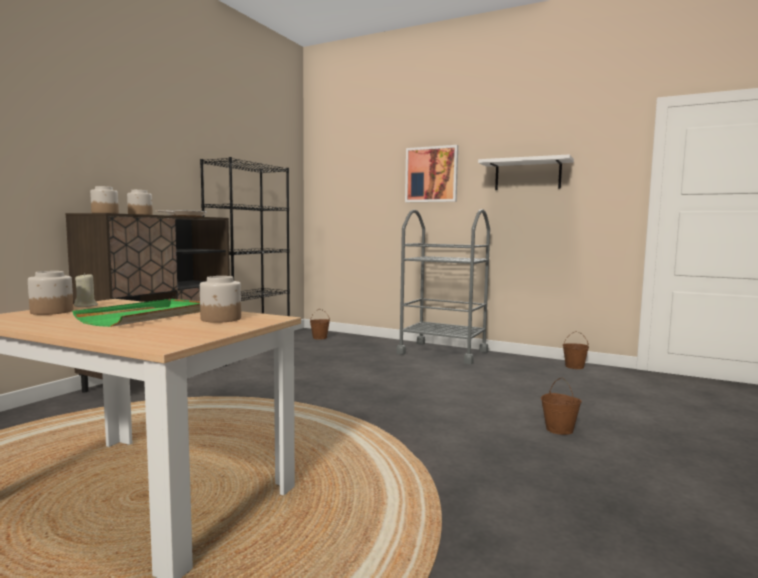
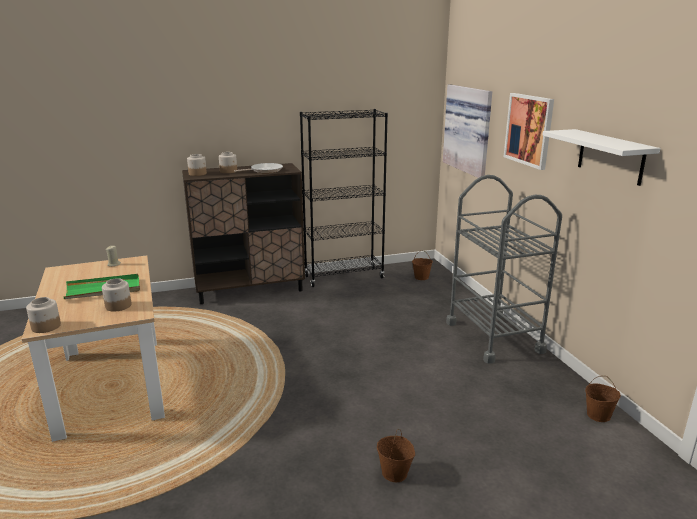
camera: 45 degrees right, 15 degrees up
jar [28,271,73,315] -> jar moved to [26,297,61,333]
none -> picture [443,85,492,178]

